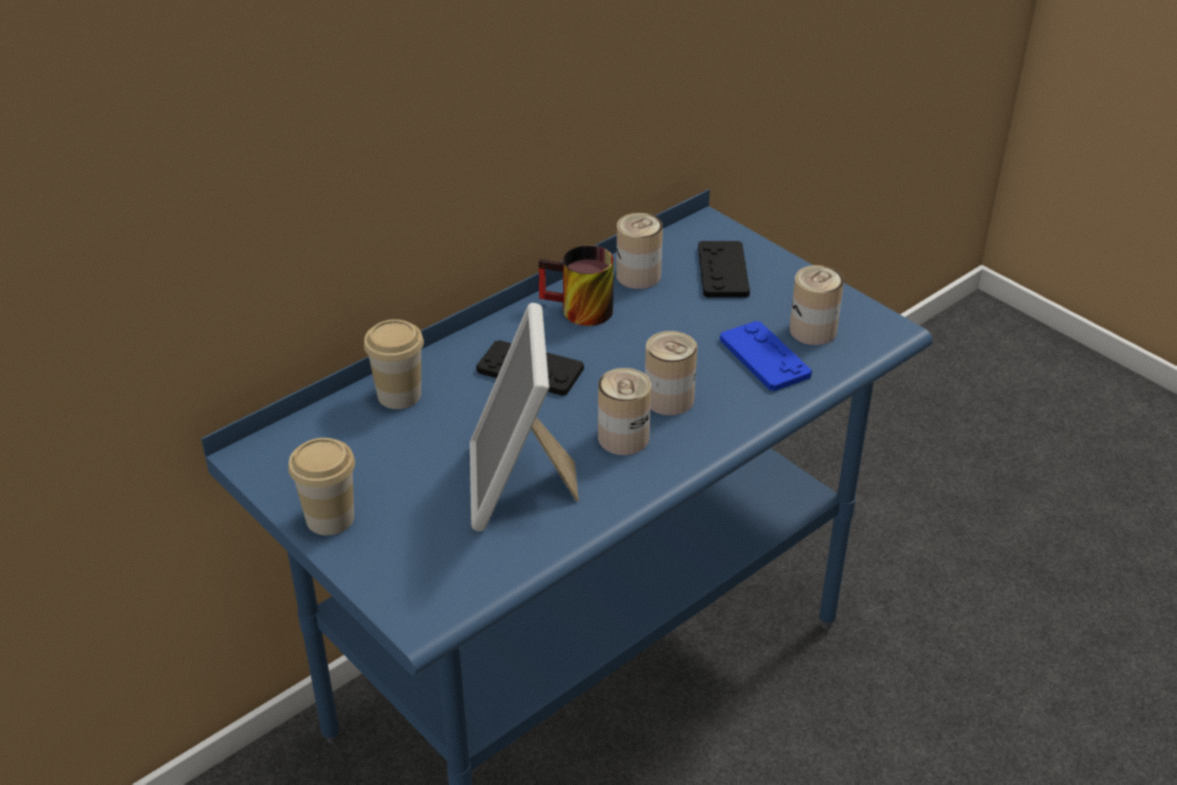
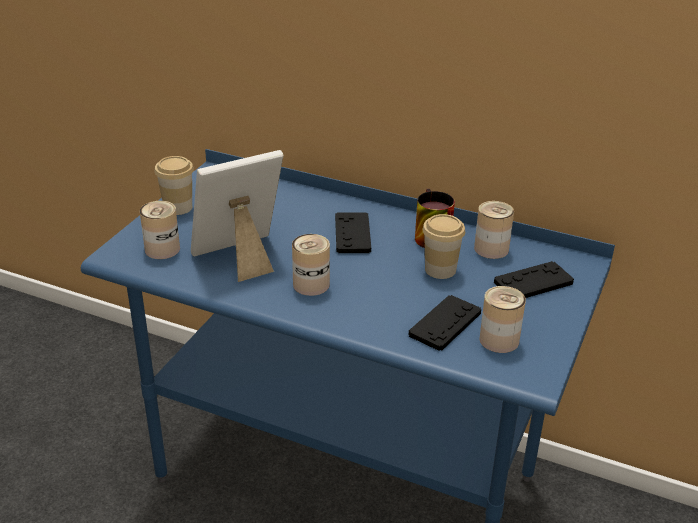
camera: 65 degrees right, 5 degrees down
cup [364,319,424,409] -> cup moved to [423,214,465,279]
can [645,331,697,416] -> can moved to [140,201,180,259]
blue game controller [720,321,812,391] -> black game controller [409,295,481,351]

